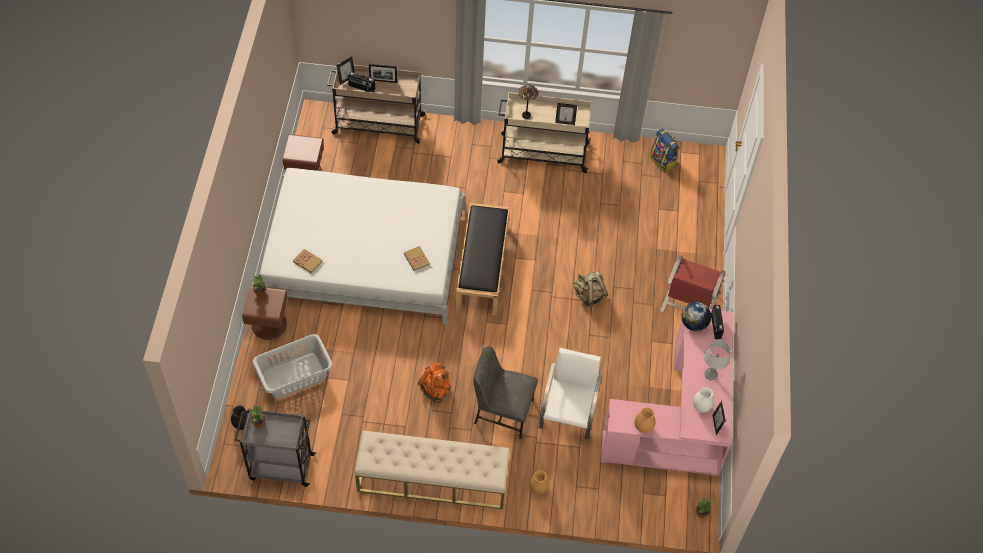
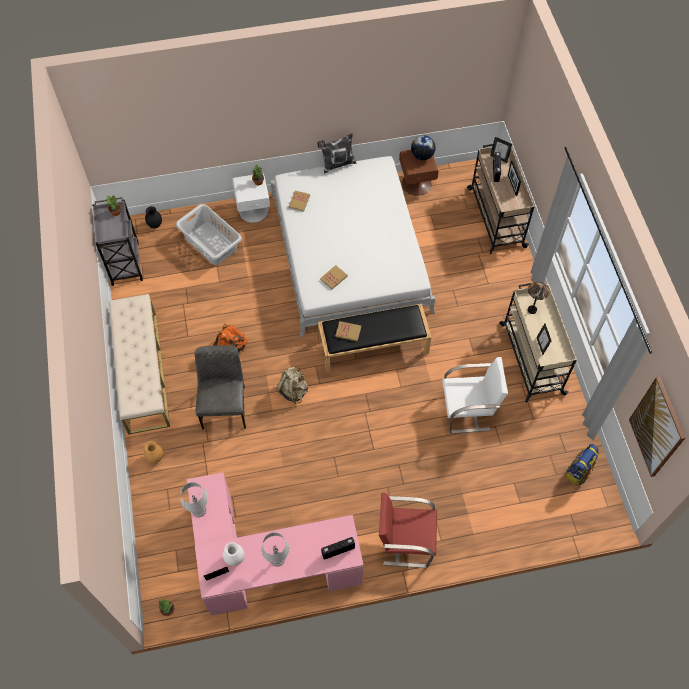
camera: 75 degrees right, 5 degrees up
brown nightstand [242,286,288,340] -> white nightstand [232,174,270,223]
white chair [538,348,603,439] -> white chair moved to [442,357,508,434]
beige backpack [574,272,608,307] -> beige backpack moved to [276,367,308,404]
brown vase [635,407,655,433] -> grey table lamp [181,482,208,517]
globe [681,302,711,331] -> globe moved to [411,135,436,160]
none -> pillow [317,133,356,173]
none -> book [335,321,361,341]
none -> picture [629,377,685,477]

